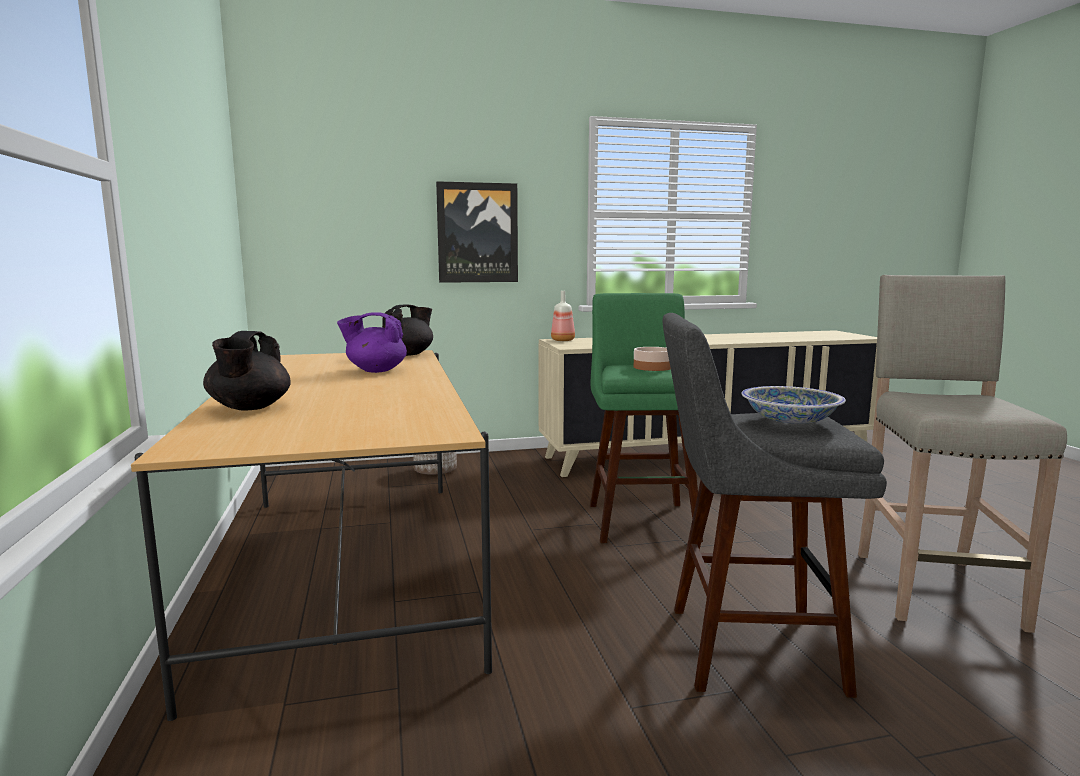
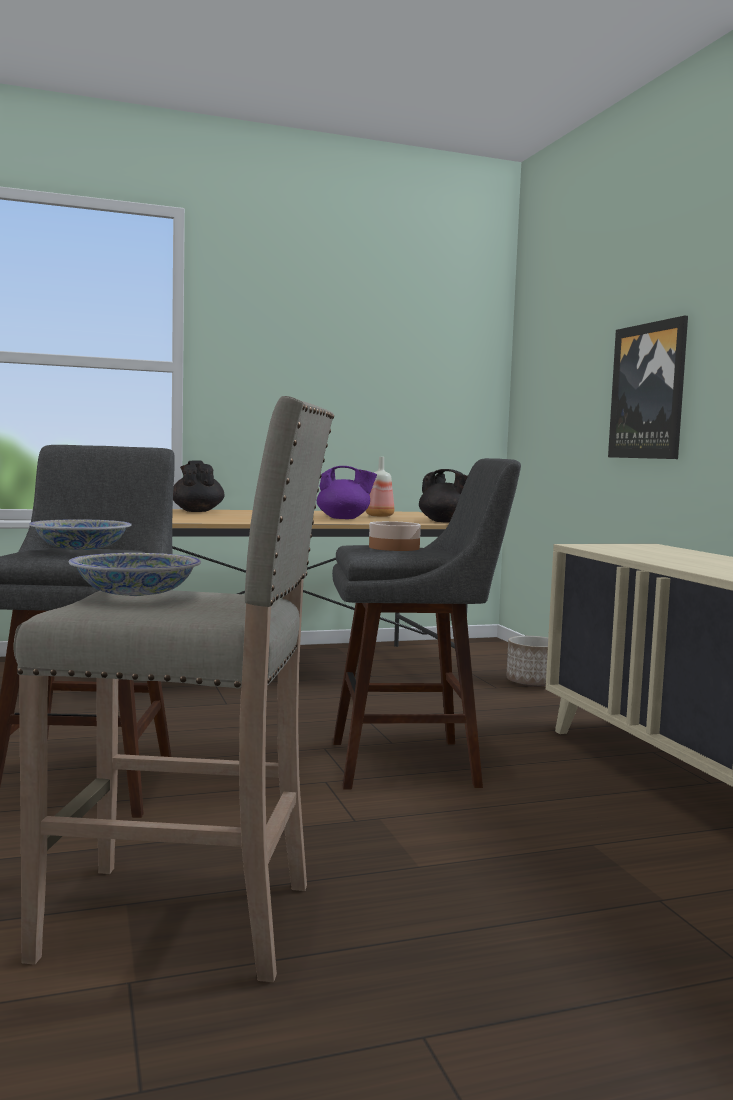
camera: 85 degrees right, 5 degrees down
black teapot [203,331,291,411] -> black teapot turned 75 degrees clockwise [173,460,225,512]
purple teapot [337,312,407,373] -> purple teapot turned 105 degrees clockwise [317,466,377,519]
bottle [551,291,575,341] -> bottle moved to [366,457,394,517]
green stool [590,293,703,543] -> grey stool [332,458,521,790]
none -> bowl [69,553,201,596]

